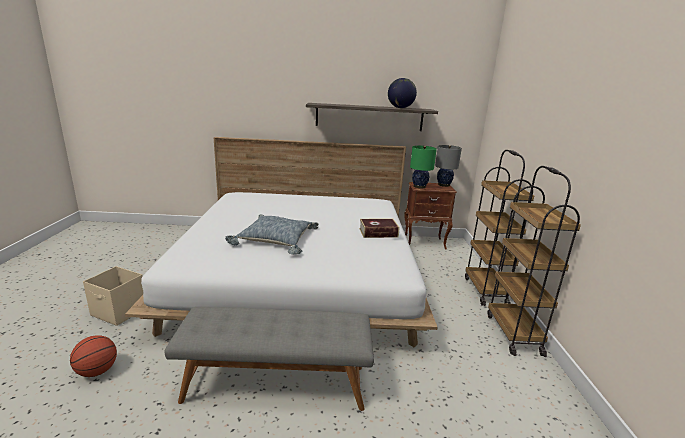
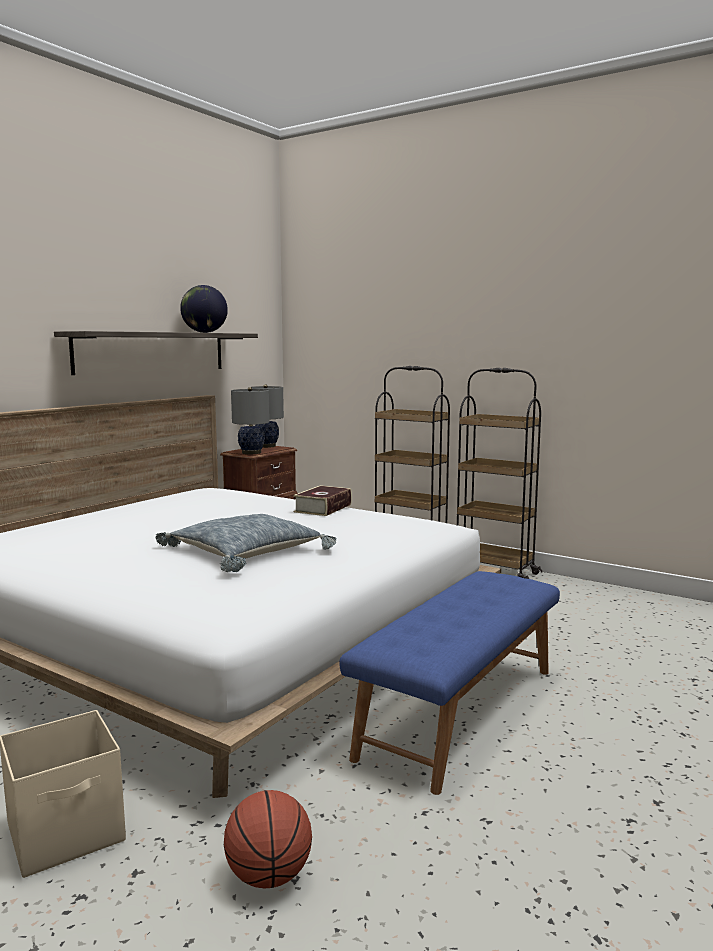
camera: 55 degrees left, 10 degrees down
grey bench [164,307,374,411] -> blue bench [339,571,560,795]
green table lamp [410,146,437,188] -> grey table lamp [231,387,270,454]

